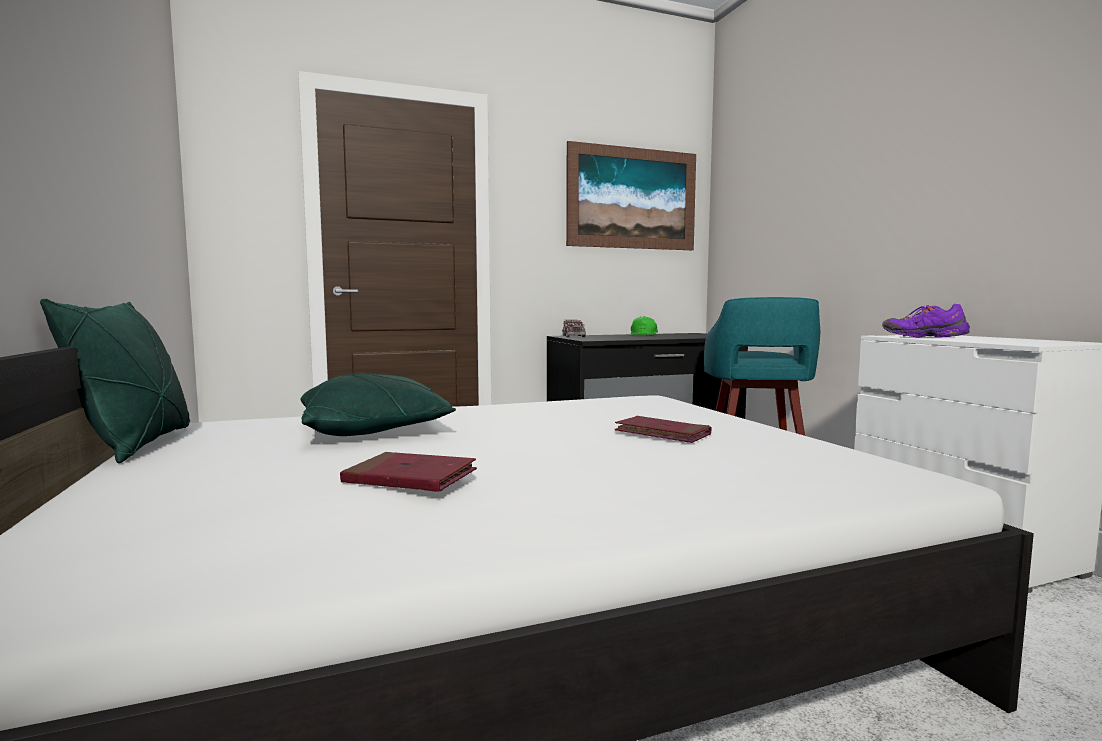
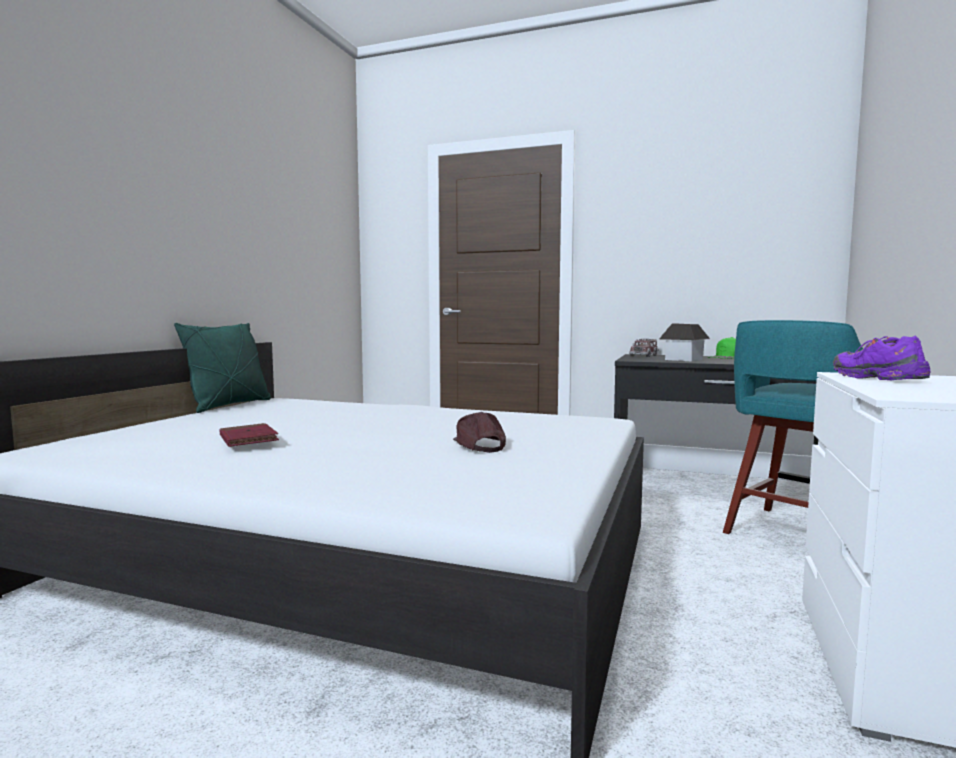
camera: 40 degrees right, 0 degrees up
green pillow [301,374,456,436] -> none
picture [566,141,696,250] -> none
red book [614,416,712,443] -> brown cap [453,412,506,453]
none -> toy house [659,323,710,361]

